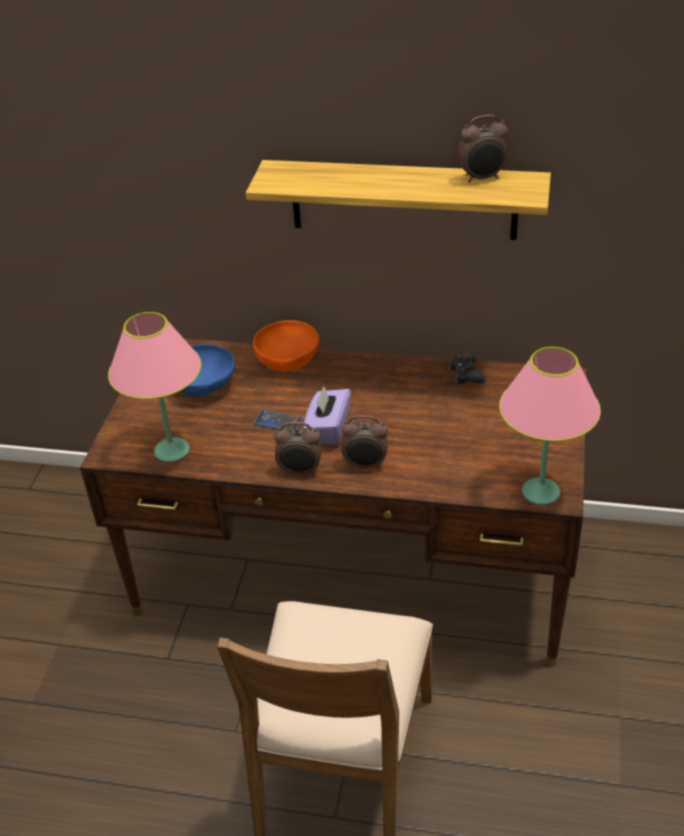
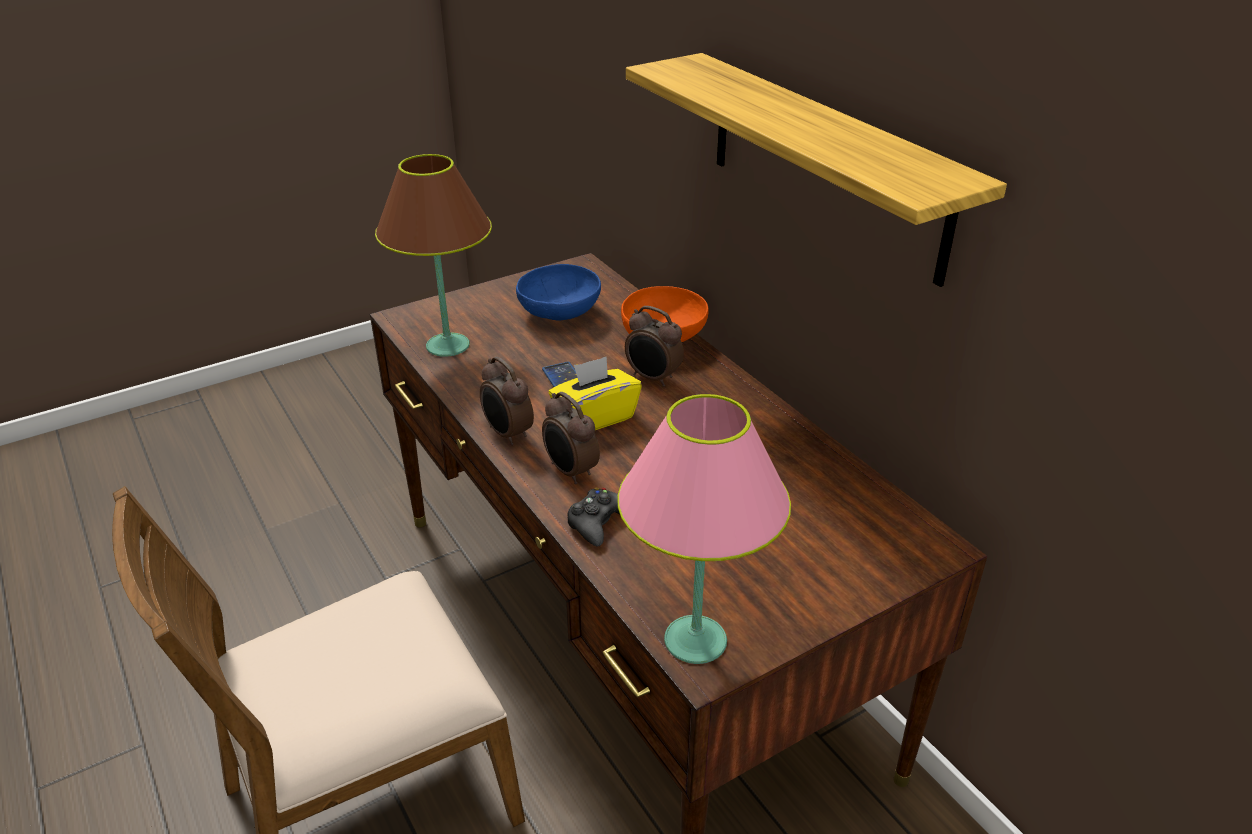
camera: 45 degrees right, 5 degrees down
pink table lamp [108,312,201,462] -> brown table lamp [375,154,492,357]
purple tissue box [303,386,351,445] -> yellow tissue box [549,357,642,430]
black game controller [449,354,486,384] -> black game controller moved to [567,488,620,546]
alarm clock [457,115,508,183] -> alarm clock moved to [625,306,684,387]

